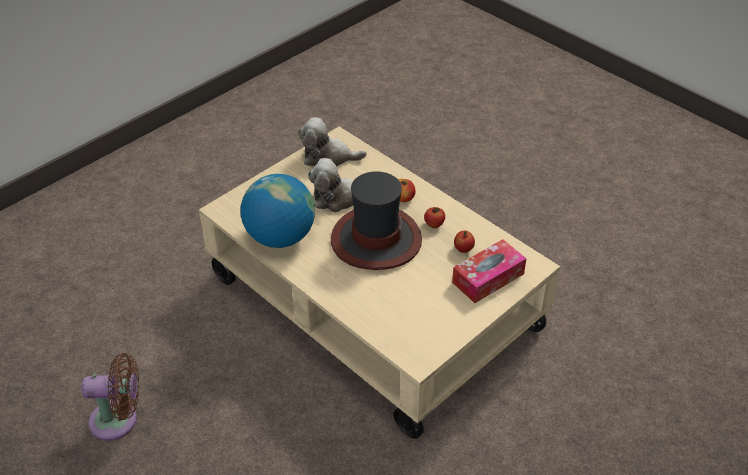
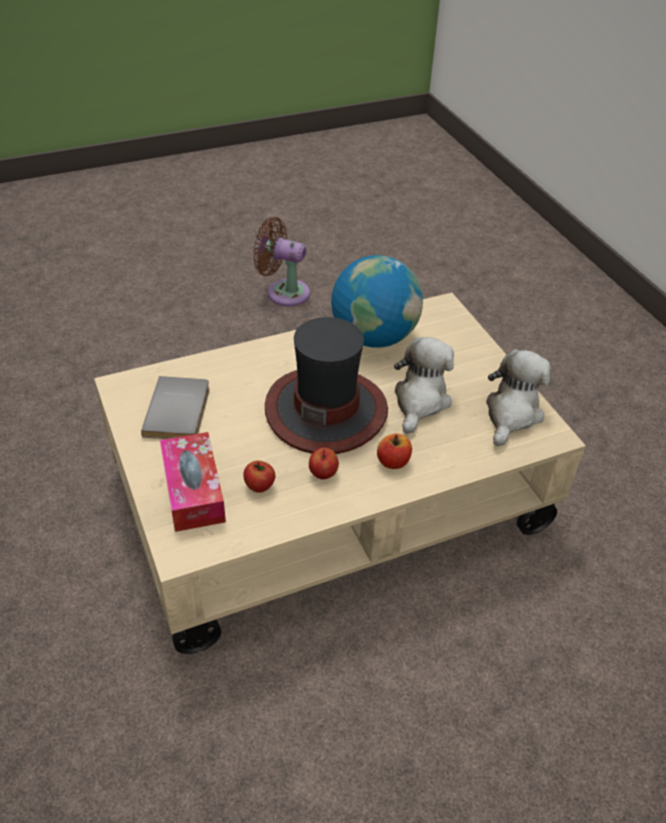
camera: 110 degrees right, 0 degrees up
brown fan [81,353,139,441] -> brown fan turned 90 degrees clockwise [253,217,310,306]
none -> grey book [141,376,209,439]

